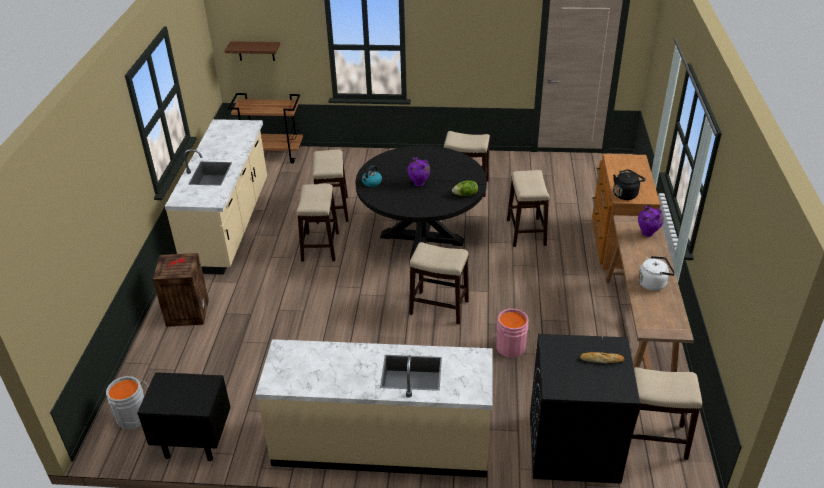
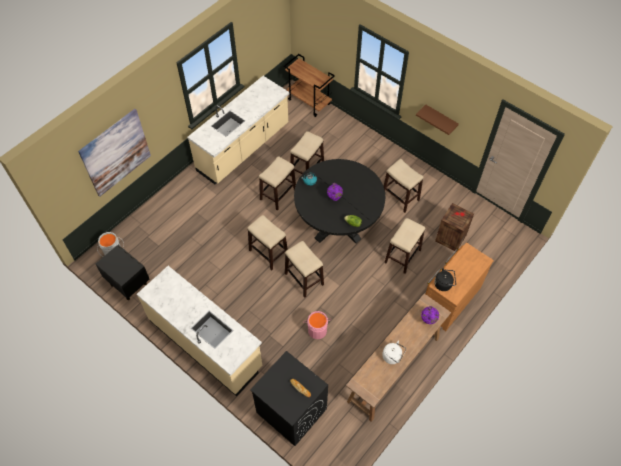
camera: 35 degrees right, 20 degrees up
crate [153,253,209,327] -> crate moved to [435,203,474,252]
brown shelf [224,41,280,61] -> brown shelf moved to [416,105,459,135]
stool [632,367,702,460] -> stool moved to [247,215,288,270]
none -> picture [78,109,151,197]

